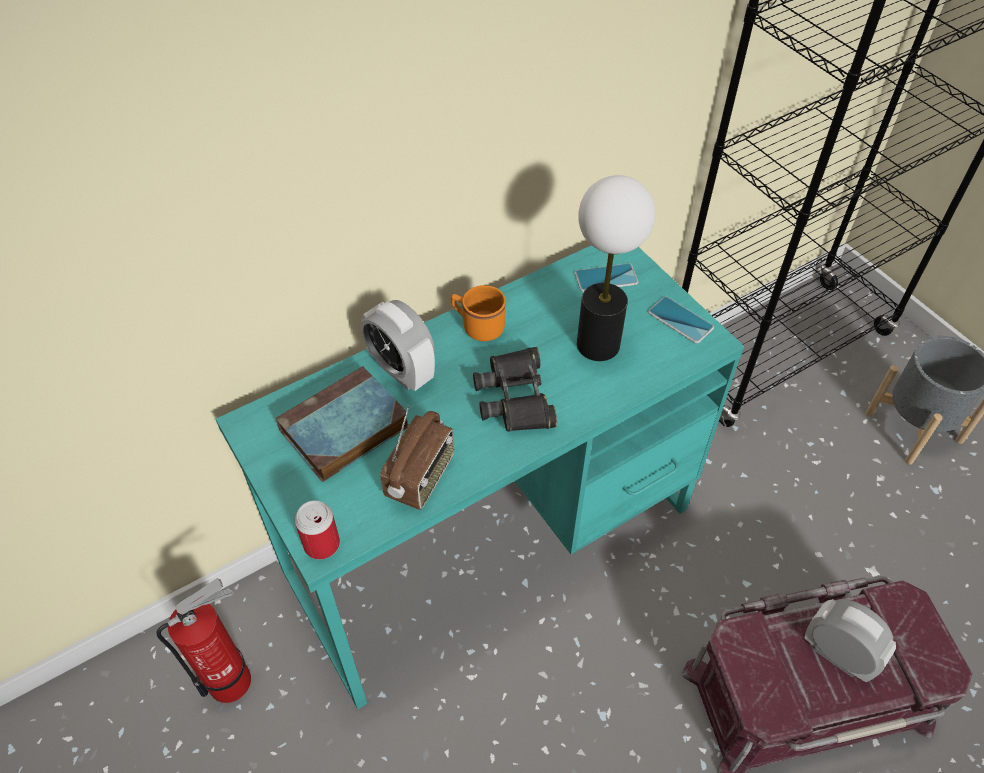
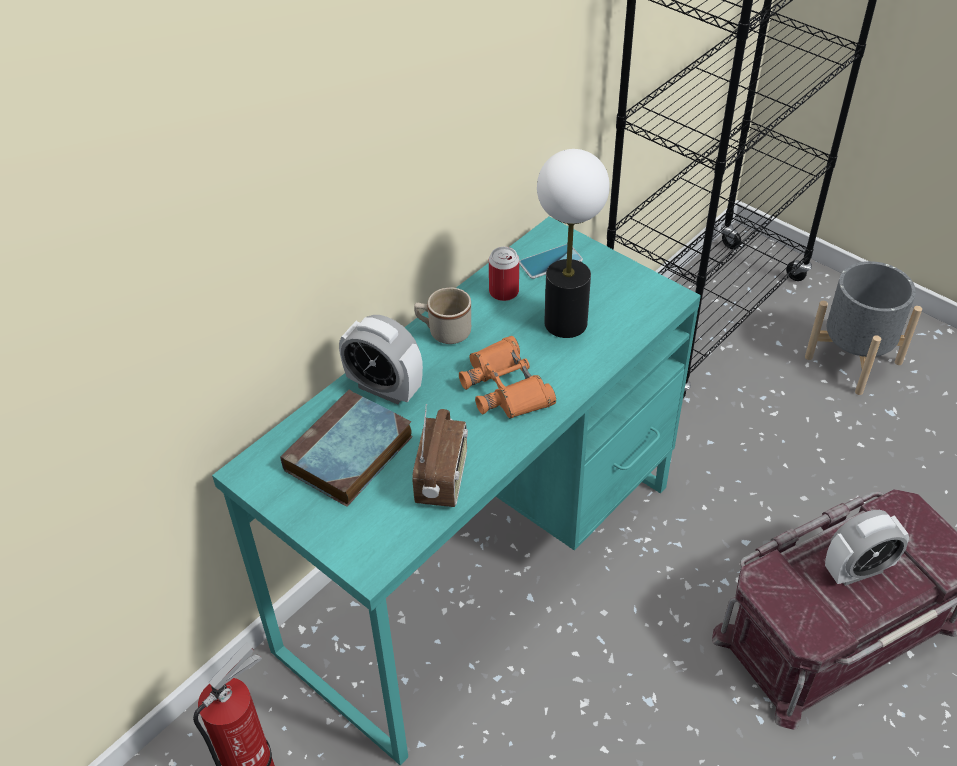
camera: 15 degrees left, 5 degrees down
can [295,500,340,559] -> can moved to [489,247,519,301]
orange mug [451,285,506,341] -> beige mug [414,288,471,344]
black binoculars [473,347,557,432] -> orange binoculars [459,336,556,419]
phone [648,296,714,343] -> none
alarm clock [804,599,896,682] -> alarm clock turned 135 degrees clockwise [825,510,909,586]

